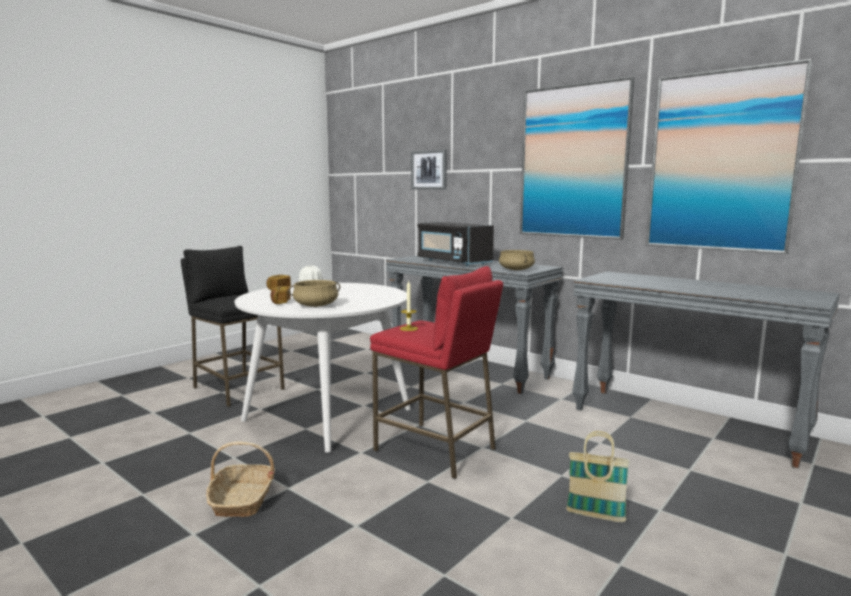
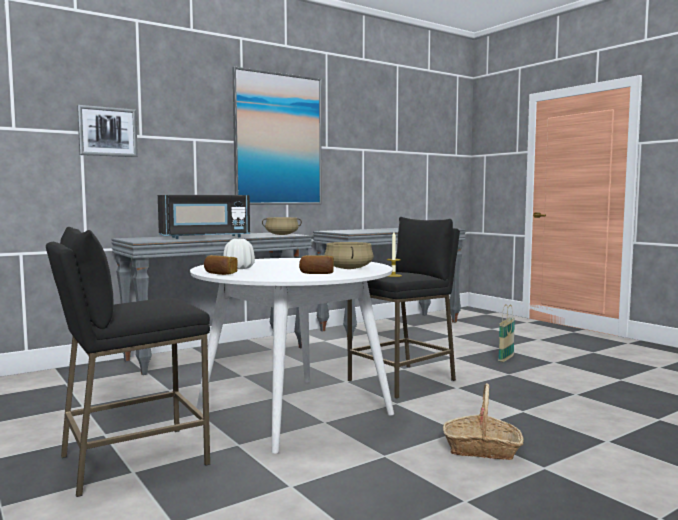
camera: 75 degrees left, 5 degrees down
red stool [370,266,503,479] -> black stool [348,217,460,399]
picture [646,59,812,254] -> none

